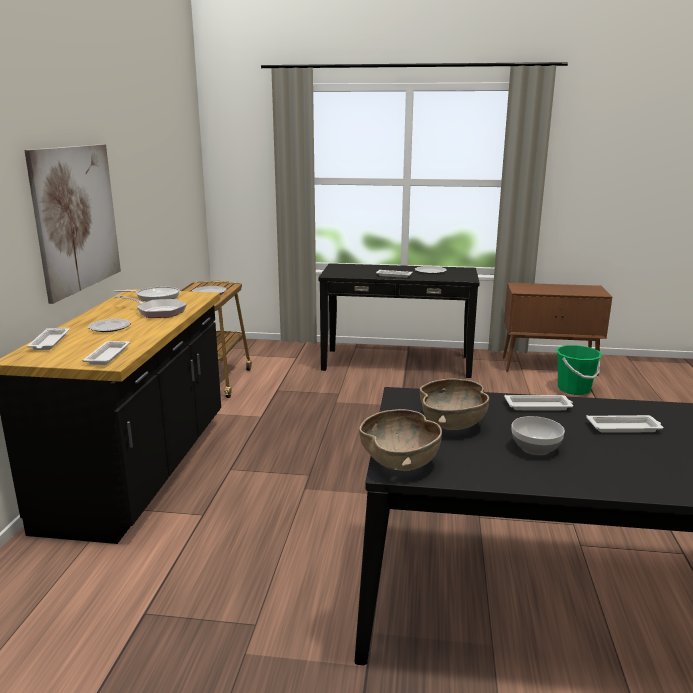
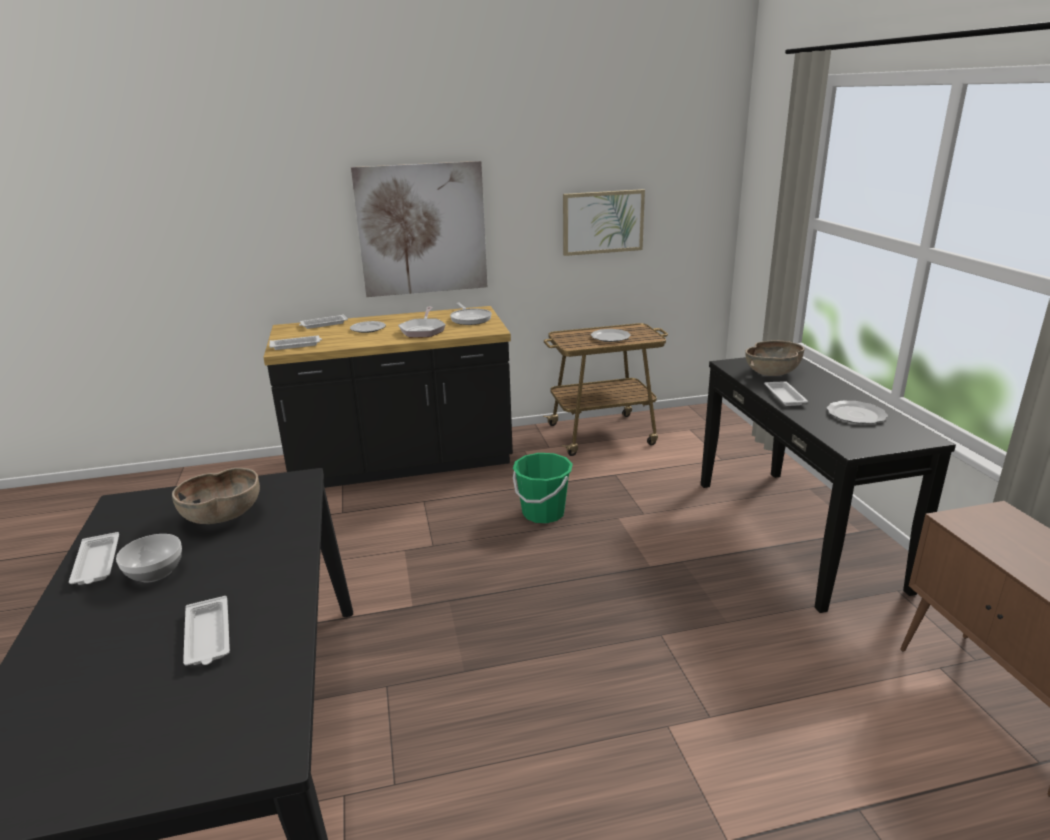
camera: 70 degrees right, 5 degrees up
brown bowl [359,409,442,471] -> brown bowl moved to [745,340,805,376]
white tray [504,395,573,410] -> white tray moved to [69,532,119,585]
green bucket [556,345,602,395] -> green bucket moved to [513,453,573,523]
none -> picture [563,189,645,256]

